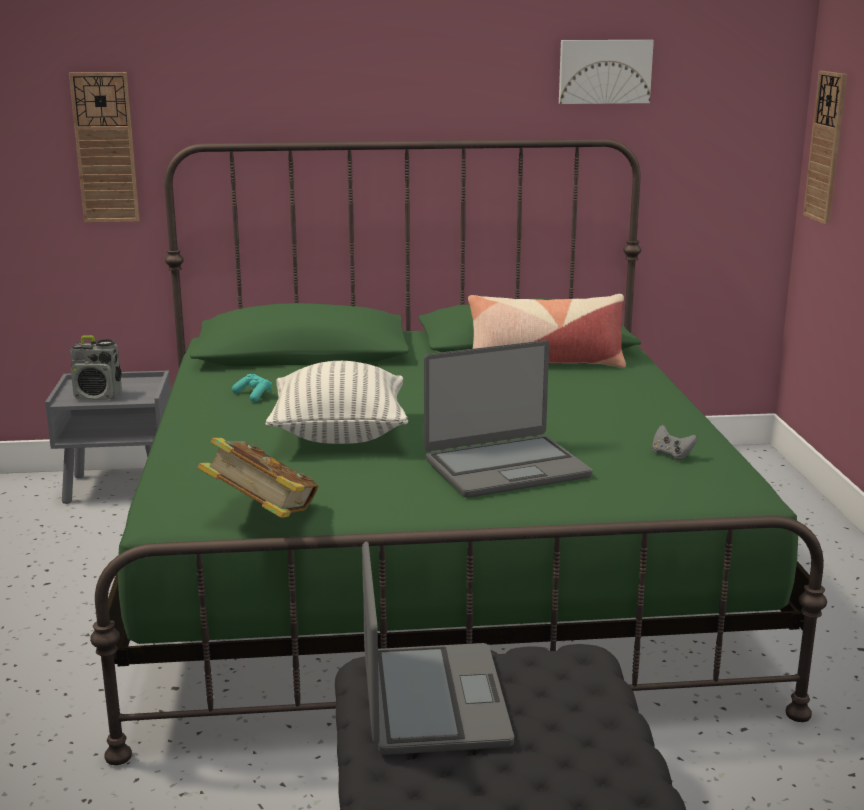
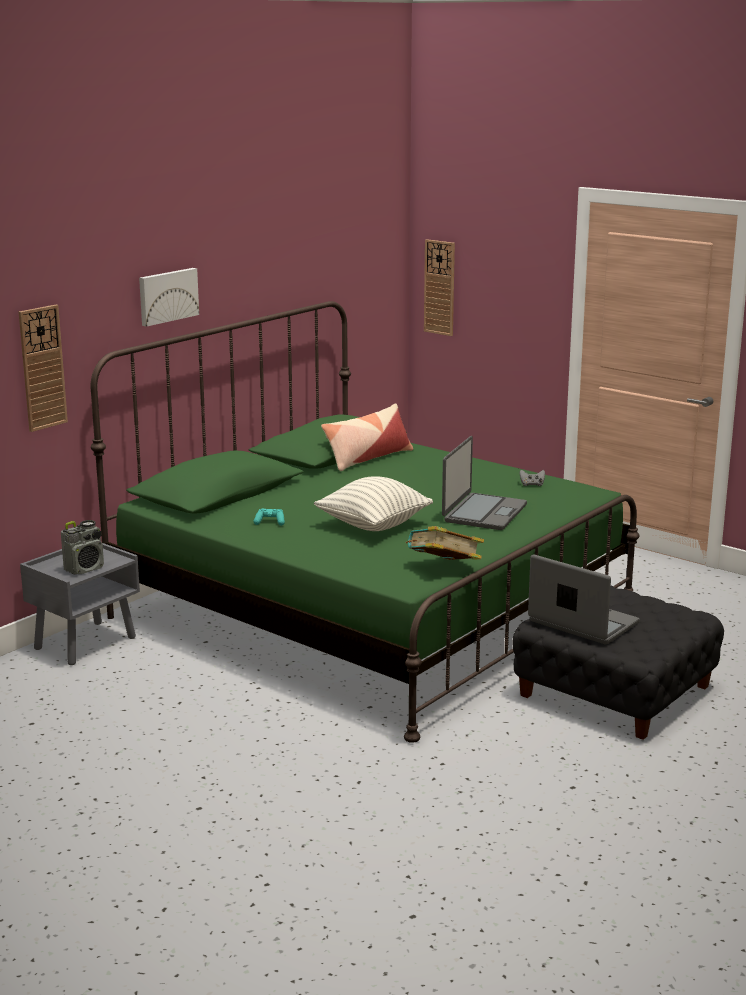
camera: 45 degrees left, 0 degrees up
picture [559,40,654,104] -> picture moved to [139,268,199,327]

